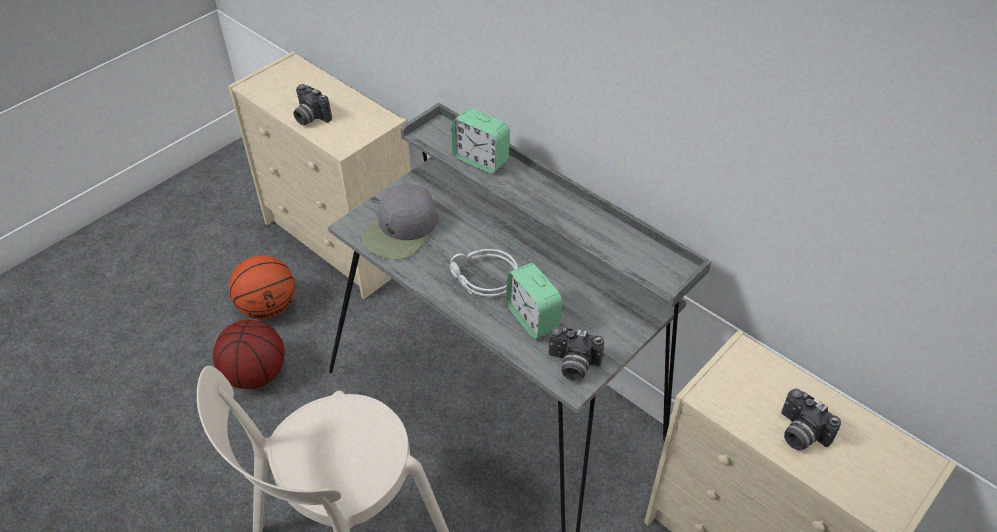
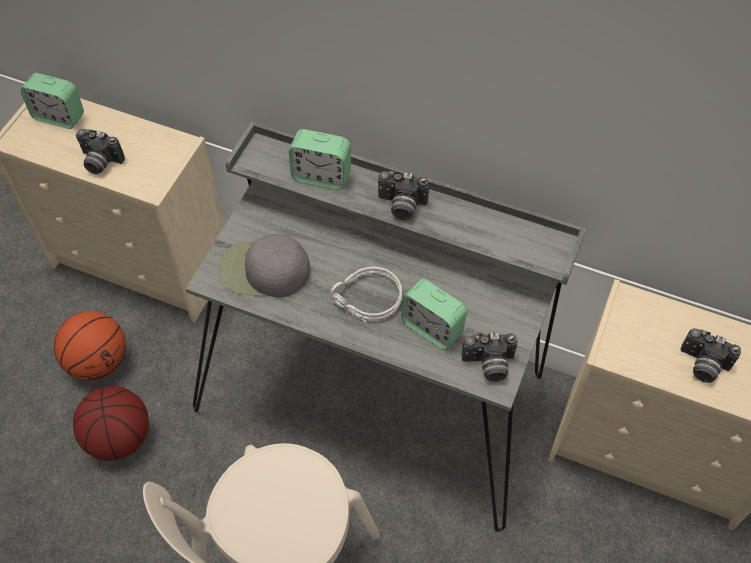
camera: 20 degrees left, 10 degrees up
grey cap [361,183,438,260] -> grey cap turned 90 degrees clockwise [219,234,310,297]
none -> alarm clock [20,73,84,129]
none -> camera [378,171,429,220]

